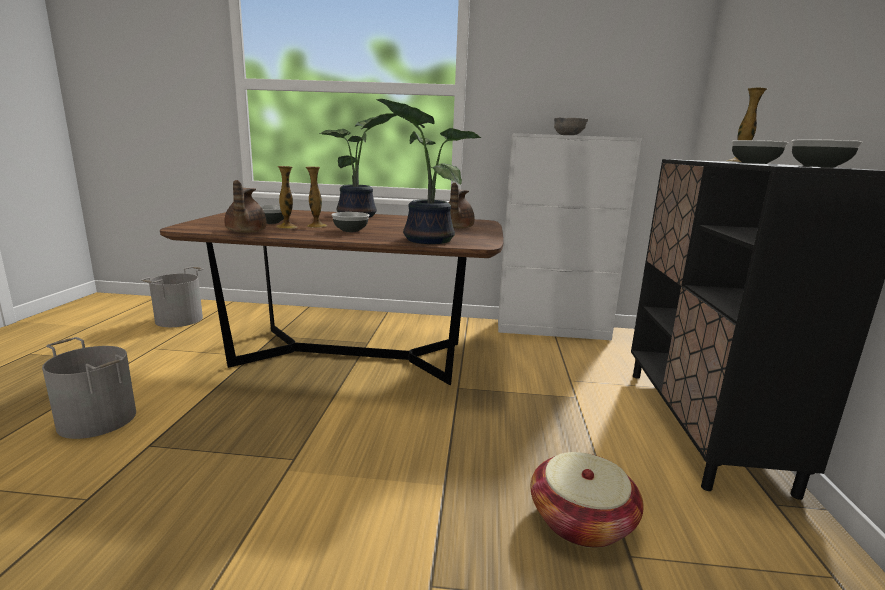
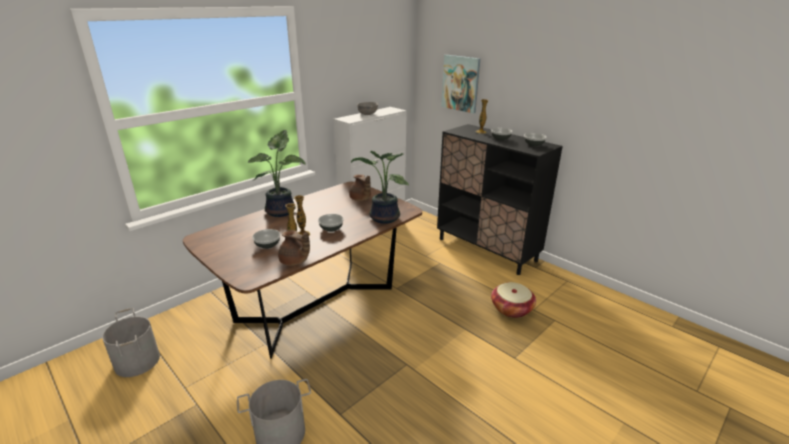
camera: 50 degrees left, 10 degrees up
none -> picture [441,55,480,114]

